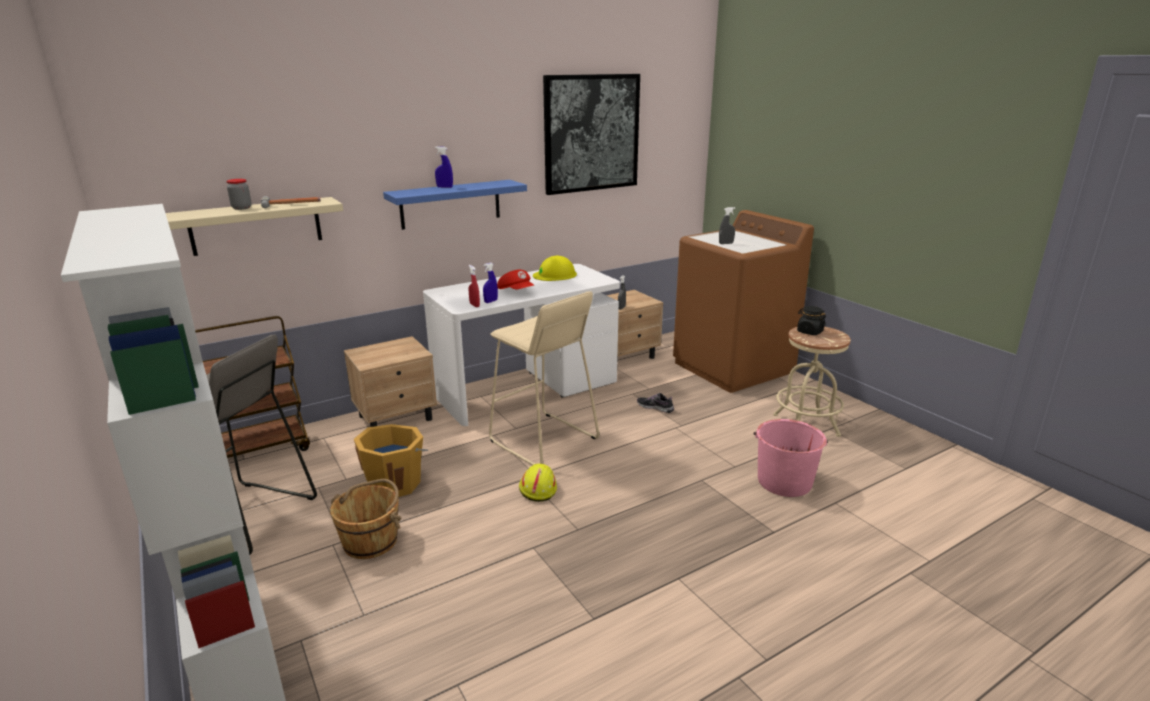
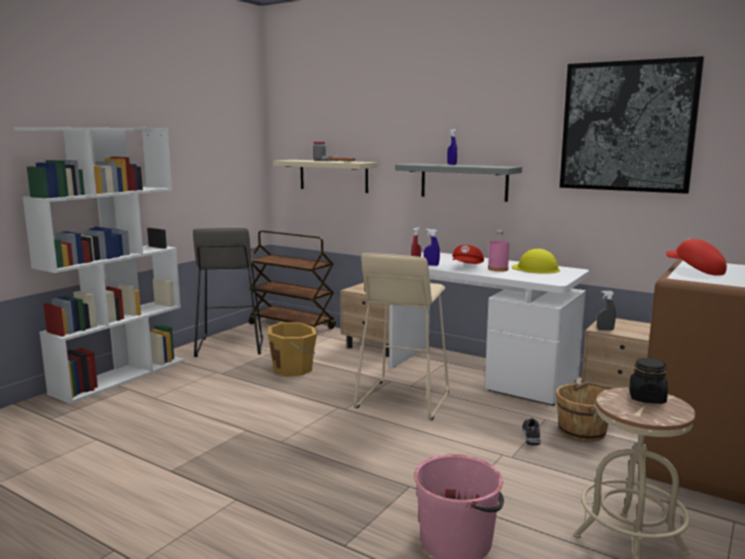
camera: 65 degrees right, 10 degrees down
brown bucket [330,479,401,559] -> brown bucket moved to [556,382,615,442]
blue shelf [383,180,527,230] -> grey shelf [395,163,522,202]
yellow hard hat [519,464,557,502] -> none
grey spray bottle [719,207,735,244] -> red cap [666,238,727,276]
none -> pink bottle [488,230,509,272]

